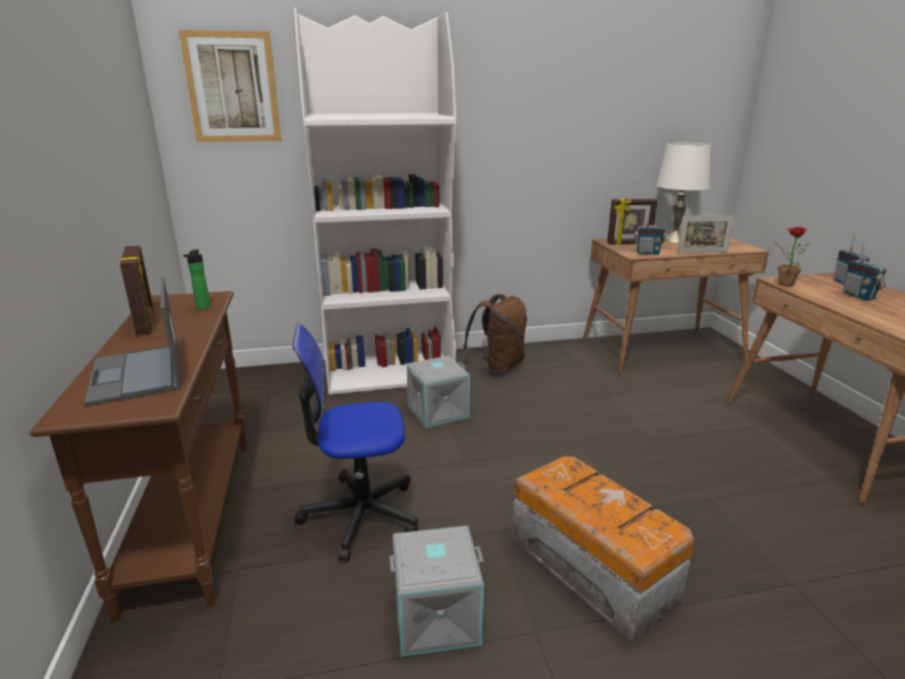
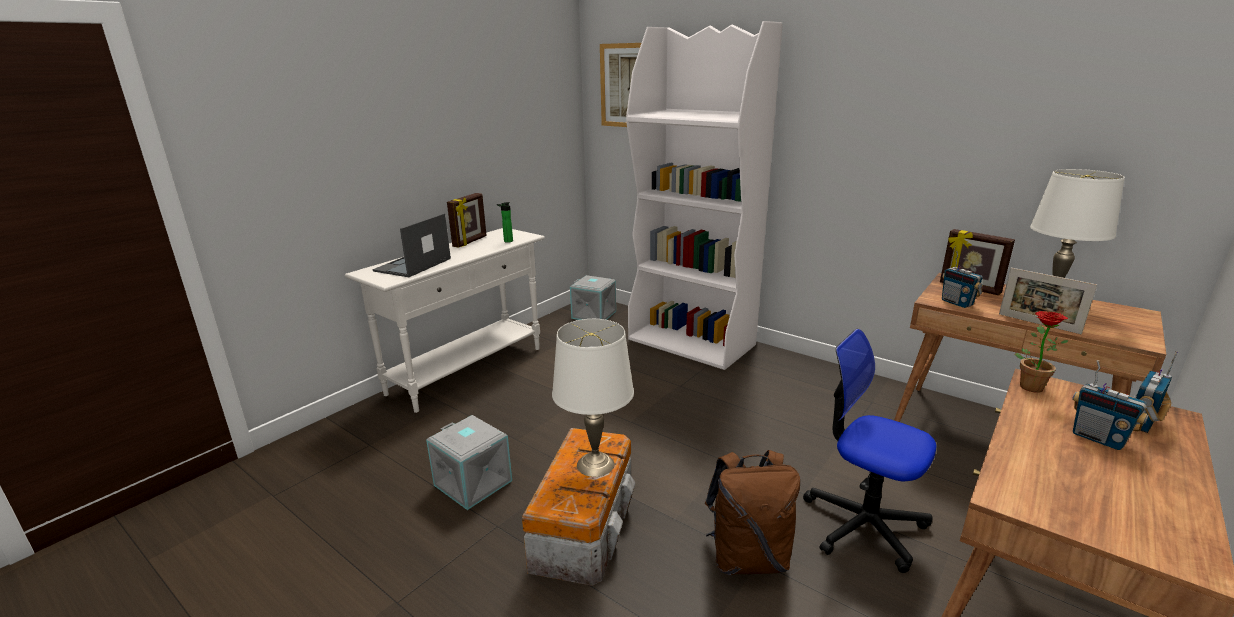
camera: 50 degrees right, 0 degrees up
brown console table [30,291,247,622] -> white console table [345,228,545,413]
office chair [292,324,418,561] -> office chair moved to [803,329,937,573]
grey storage box [407,356,470,428] -> grey storage box moved to [570,275,616,320]
brown backpack [463,295,527,375] -> brown backpack moved to [705,450,800,575]
radio [843,243,887,300] -> radio turned 75 degrees counterclockwise [1072,360,1149,450]
none -> white table lamp [552,319,634,477]

